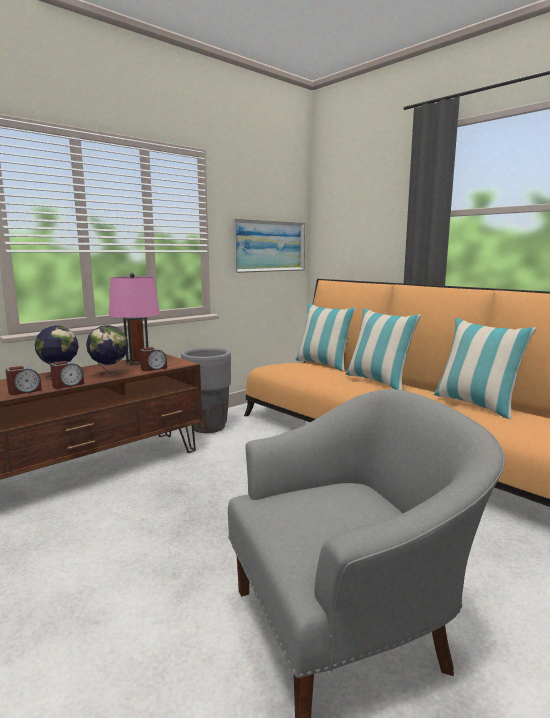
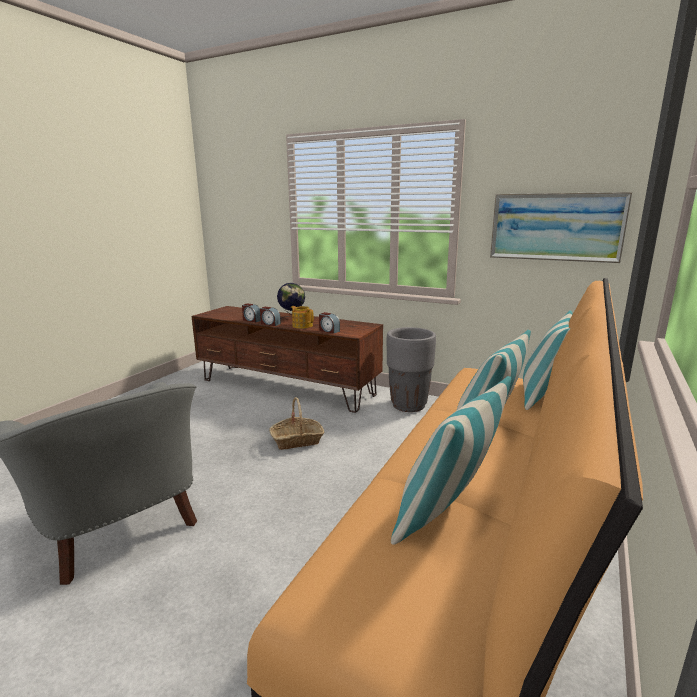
camera: 70 degrees right, 5 degrees up
globe [86,325,128,377] -> teapot [291,306,314,329]
pink table lamp [109,273,160,365] -> none
none -> basket [269,397,325,450]

